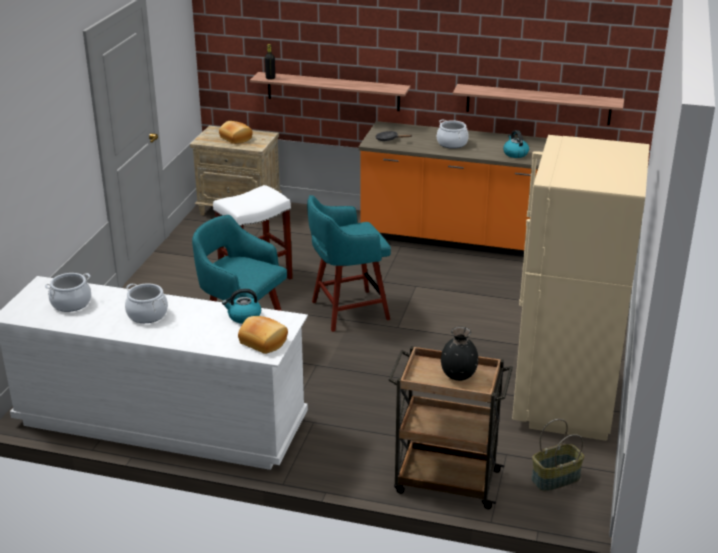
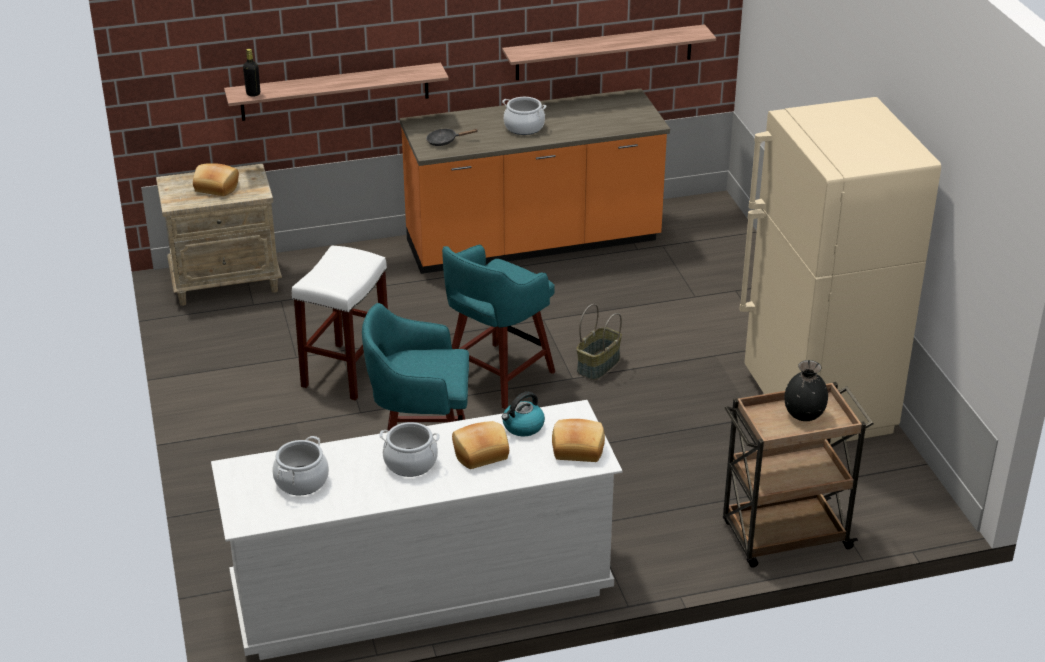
camera: 30 degrees left, 5 degrees up
kettle [503,130,529,158] -> none
basket [531,419,584,491] -> basket moved to [577,304,622,380]
none -> bread [452,421,509,469]

